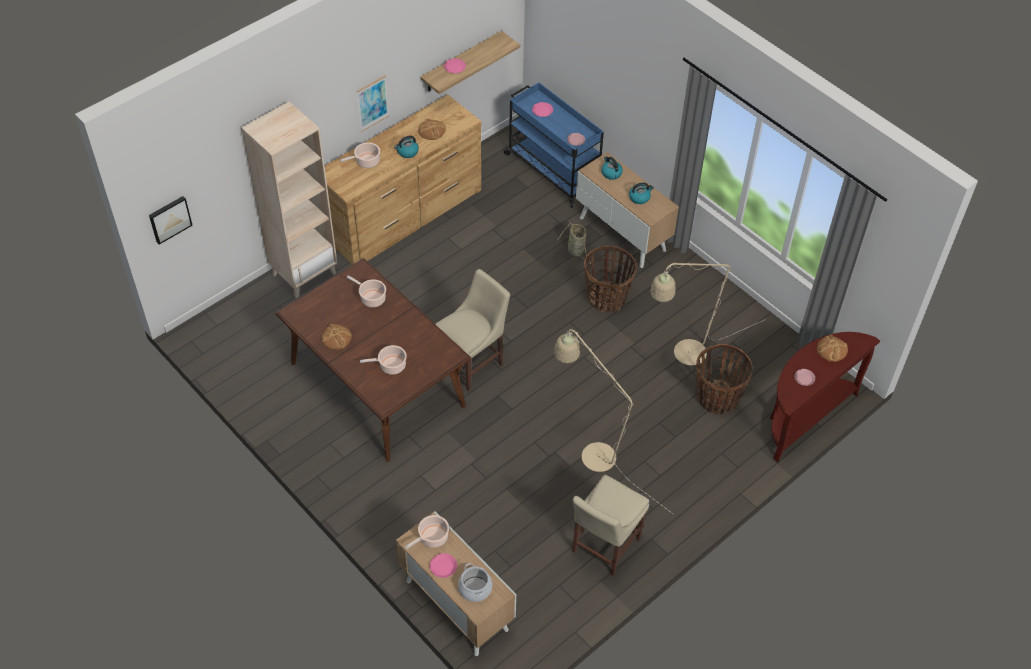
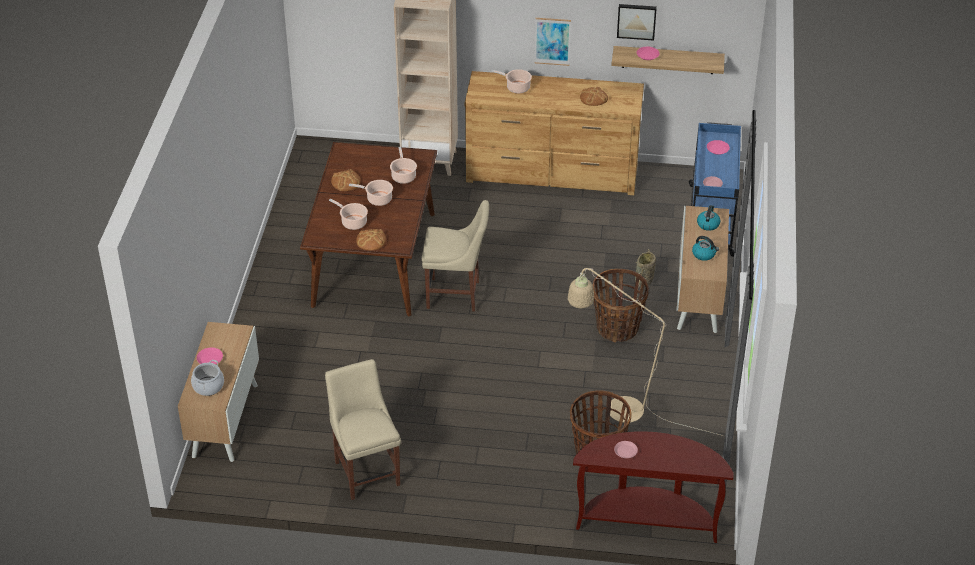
camera: 50 degrees right, 10 degrees down
picture [149,196,193,245] -> picture moved to [617,4,657,41]
kettle [394,136,419,158] -> none
cooking pot [405,515,449,549] -> cooking pot moved to [349,180,393,206]
beige floor lamp [554,329,673,514] -> none
beige chair [572,475,649,576] -> beige chair turned 75 degrees clockwise [325,359,401,500]
bread [817,334,848,362] -> bread moved to [356,229,386,250]

